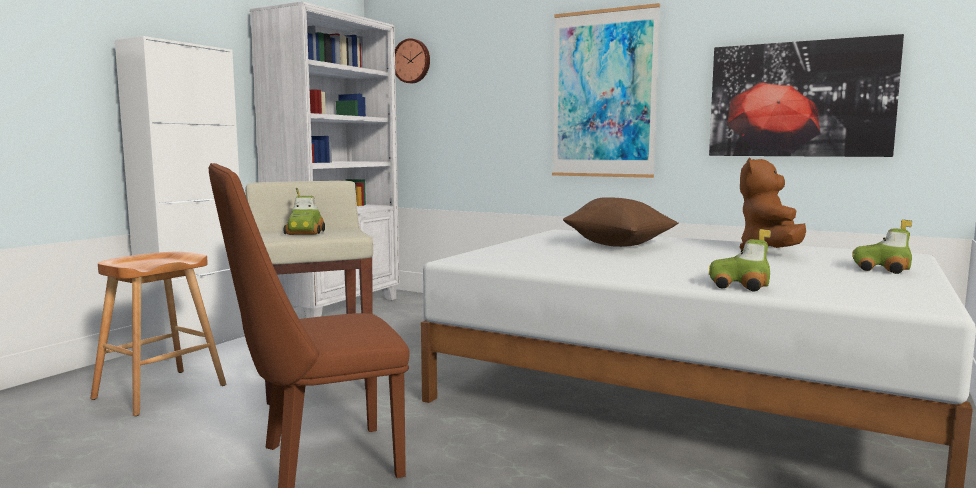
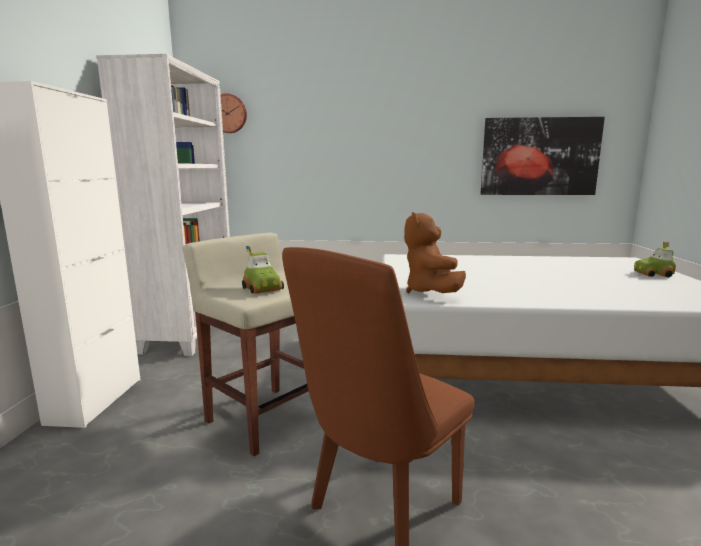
camera: 25 degrees left, 5 degrees up
brown stool [90,251,226,416] -> none
picture [552,3,660,178] -> none
brown pillow [563,197,678,247] -> none
toy car [709,229,771,292] -> none
brown plush toy [740,158,806,250] -> brown plush toy moved to [404,212,466,293]

